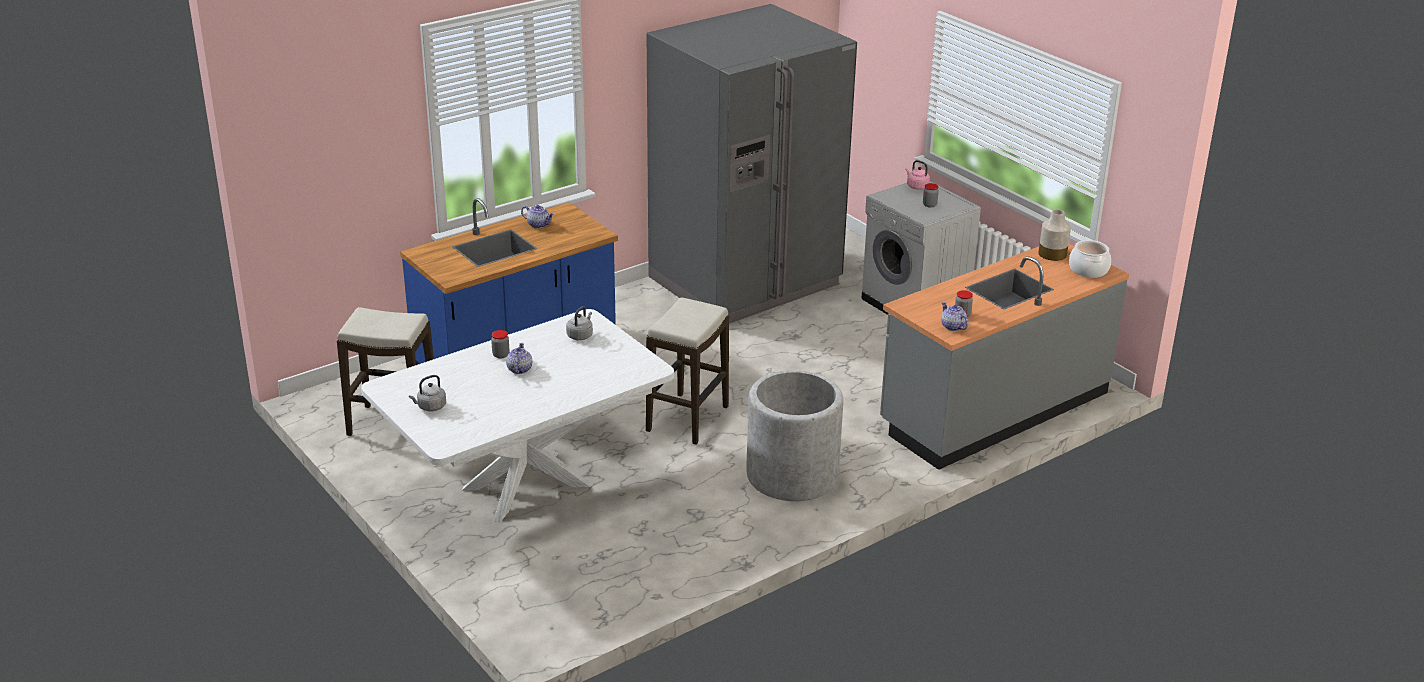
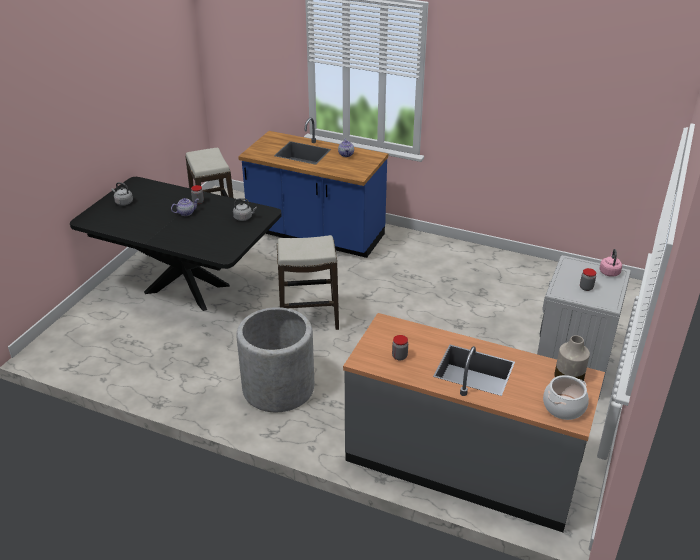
camera: 60 degrees right, 5 degrees up
white dining table [361,309,674,522] -> black dining table [70,177,282,311]
grey fridge [647,4,857,324] -> none
teapot [941,302,968,331] -> none

